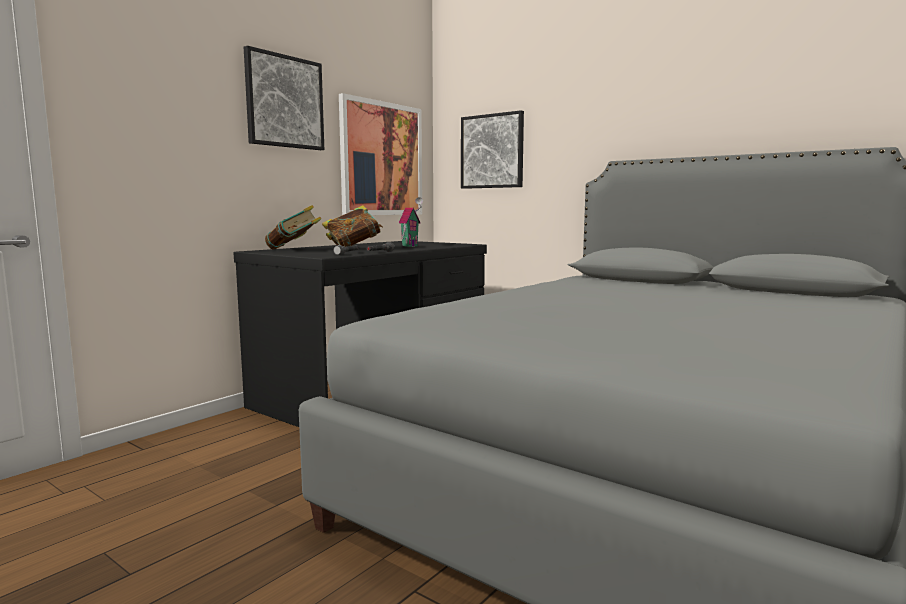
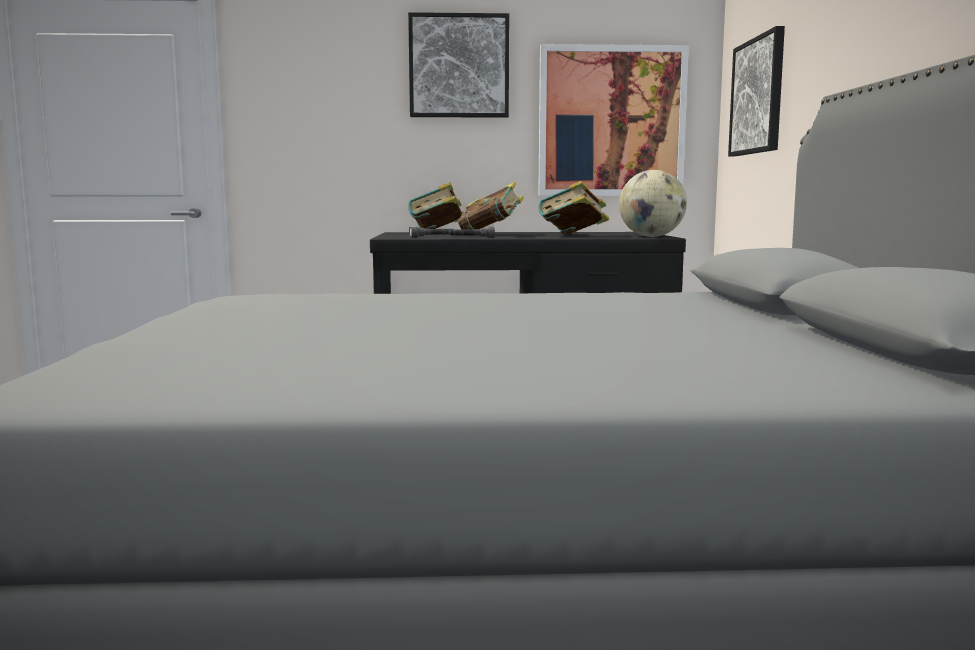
camera: 50 degrees right, 0 degrees up
toy house [399,197,423,247] -> book [538,181,609,235]
none -> globe [619,170,687,237]

